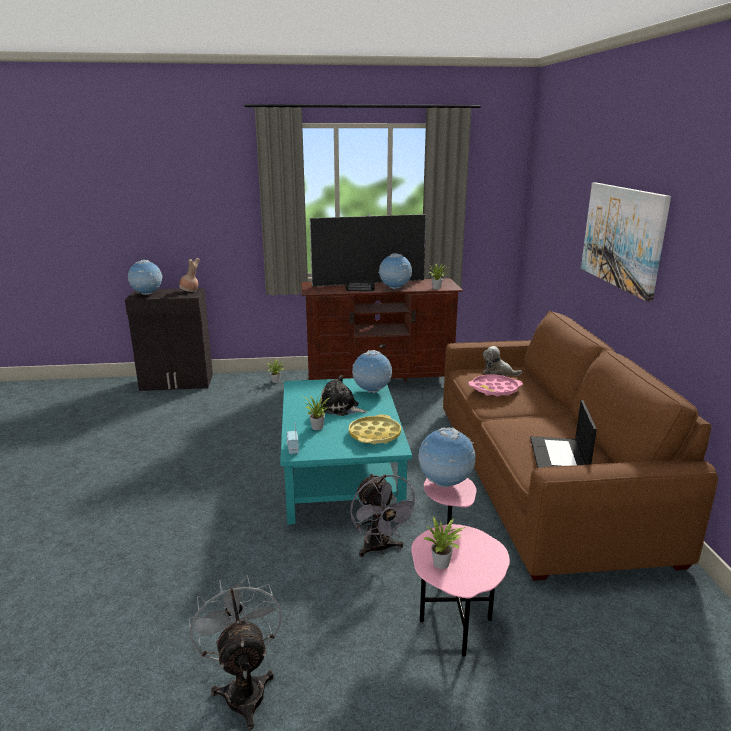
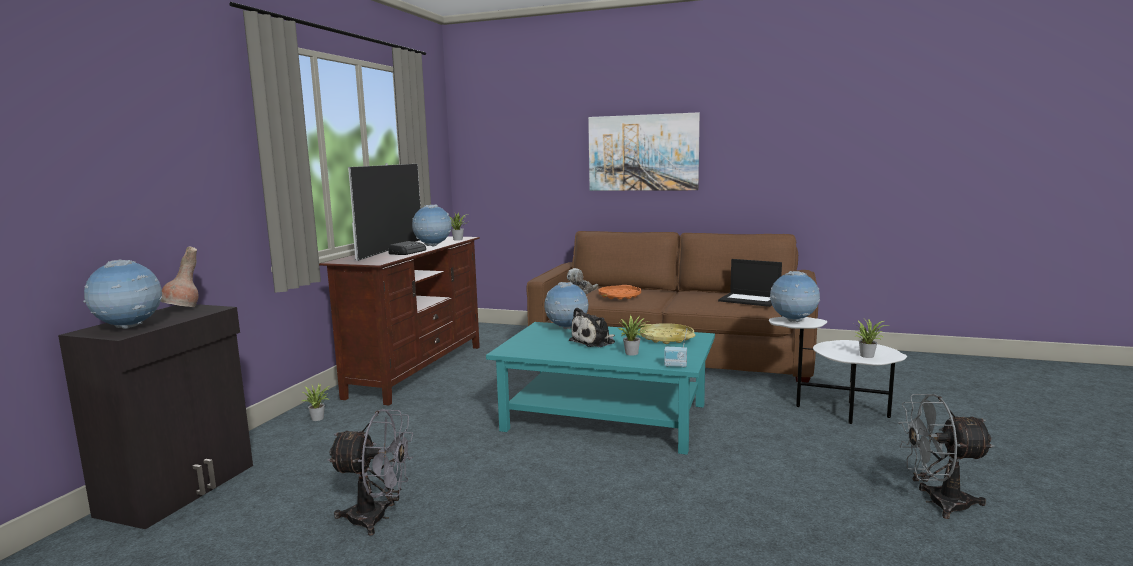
camera: 65 degrees left, 10 degrees down
grey fan [350,474,420,557] -> grey fan moved to [327,409,414,536]
pink side table [411,478,510,657] -> white side table [769,316,907,424]
pink tray [468,374,523,397] -> orange tray [599,285,641,300]

